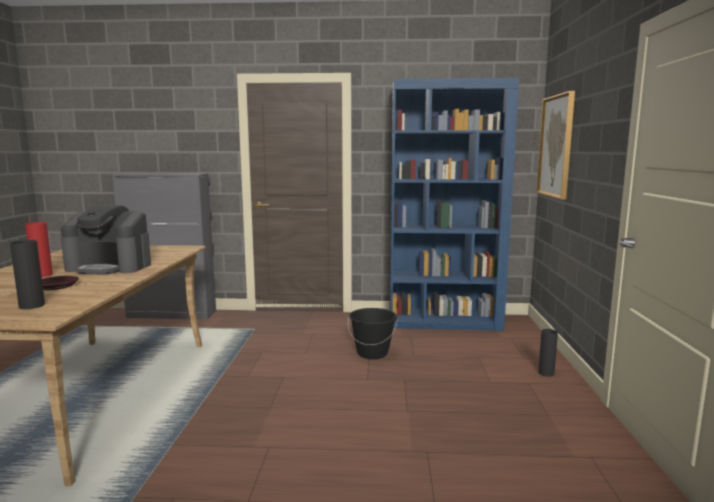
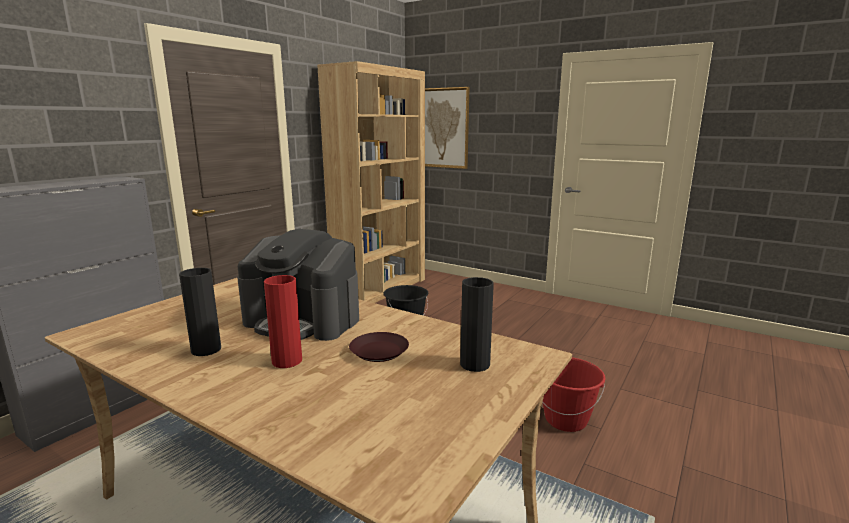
camera: 60 degrees left, 5 degrees up
coffee machine [61,205,151,274] -> coffee machine turned 75 degrees clockwise [237,229,359,341]
blue bookcase [390,78,519,331] -> brown bookcase [317,61,425,303]
black vase [538,329,558,377] -> black vase moved to [179,268,221,356]
none -> red bucket [542,357,605,432]

